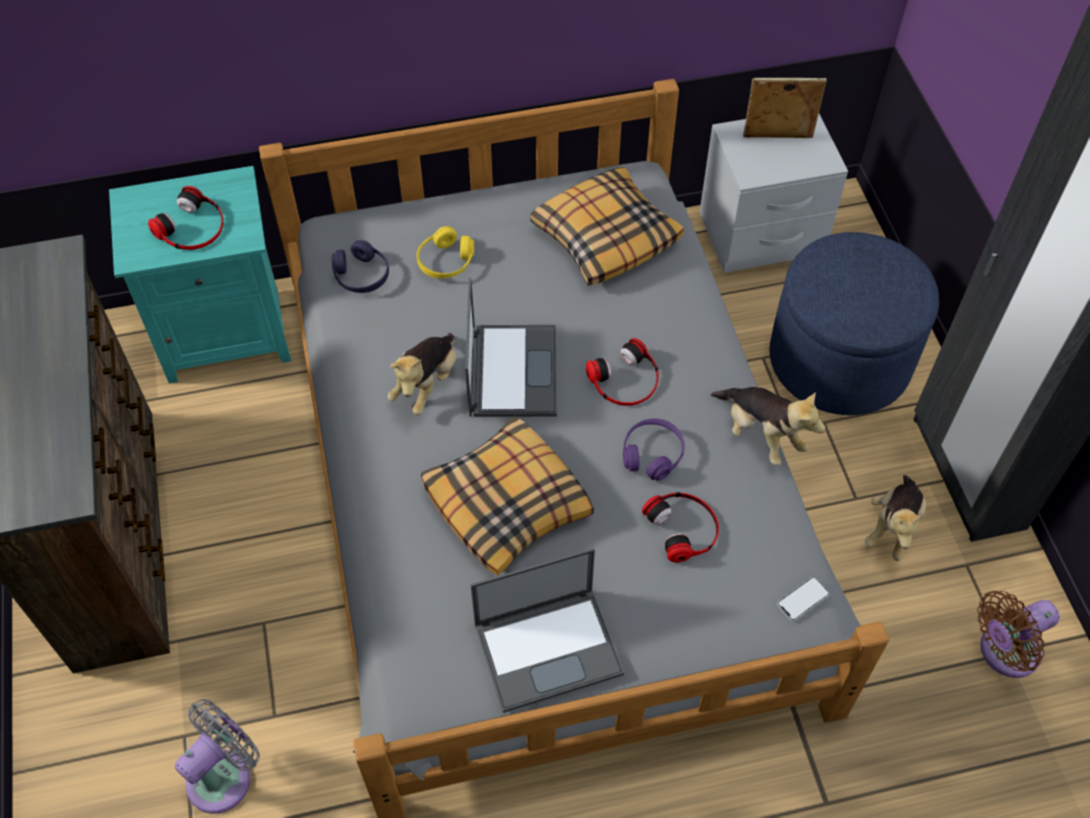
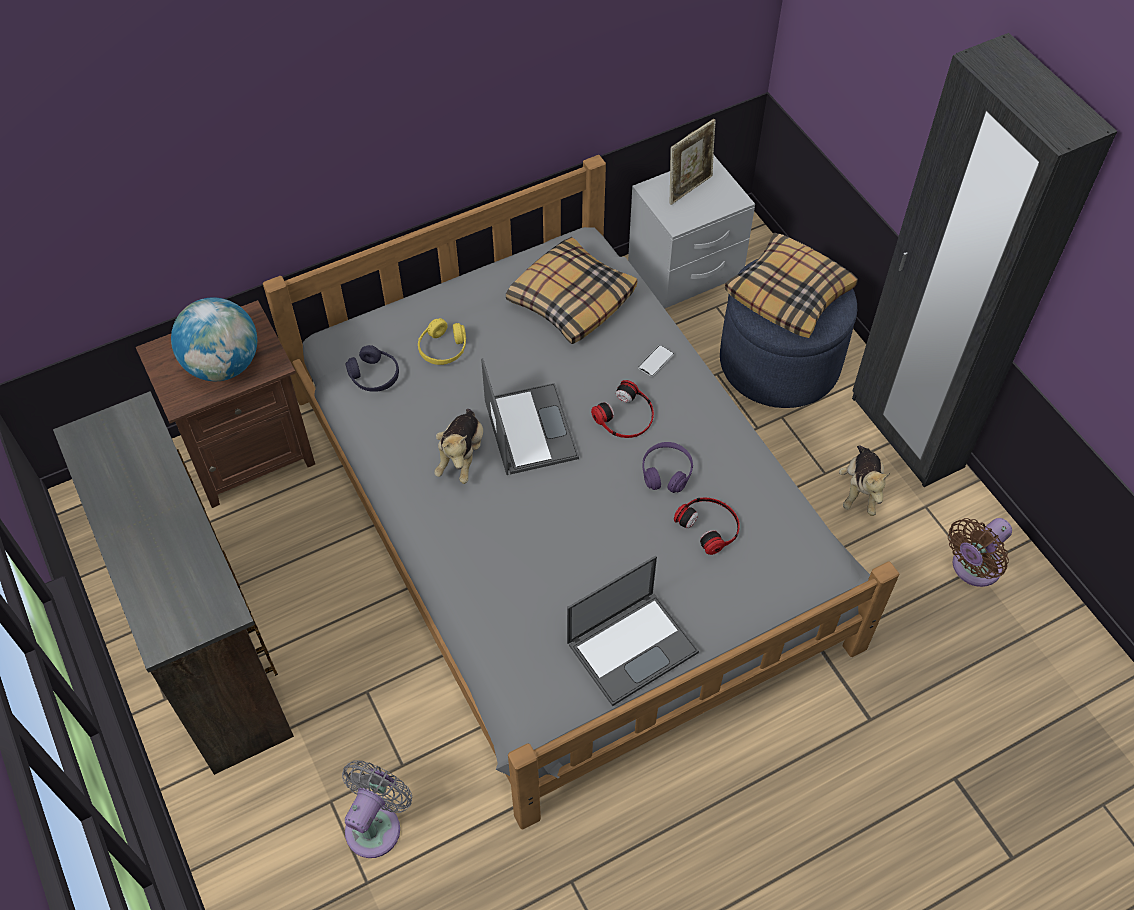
camera: 15 degrees left, 0 degrees up
turquoise nightstand [109,166,291,384] -> brown nightstand [136,300,315,508]
headphones [148,186,223,250] -> globe [171,297,257,381]
pillow [421,416,594,576] -> pillow moved to [725,233,858,338]
plush toy [711,387,826,466] -> none
picture frame [743,78,827,138] -> picture frame turned 150 degrees clockwise [670,119,716,205]
phone [777,576,830,621] -> phone moved to [638,345,674,377]

